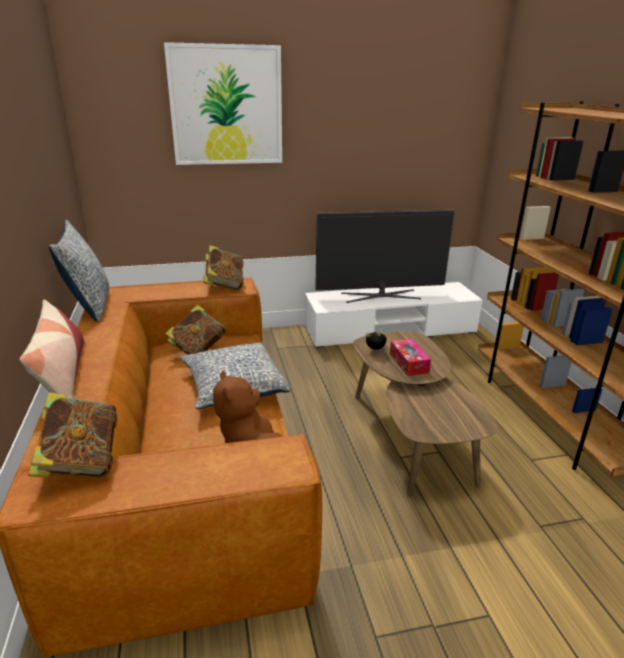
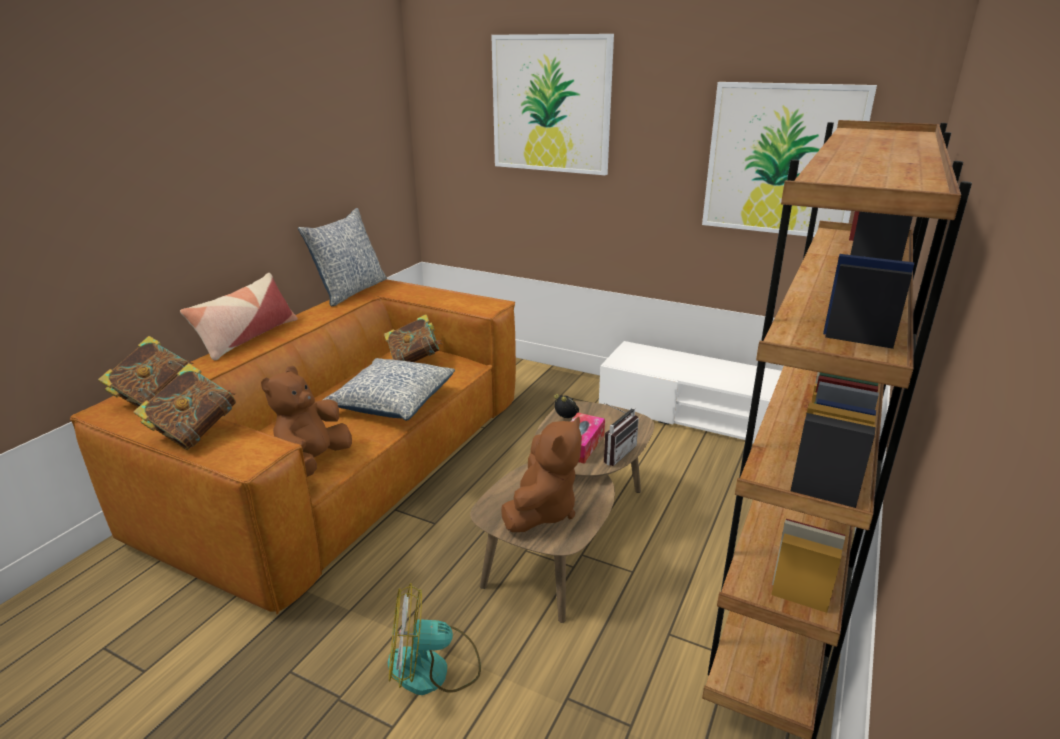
camera: 40 degrees right, 0 degrees up
book [203,245,244,291] -> book moved to [133,363,236,450]
television [315,210,455,303] -> none
none -> fan [388,583,481,695]
none -> brown plush toy [501,417,582,532]
none -> radio [604,403,639,466]
none -> picture [702,82,877,237]

